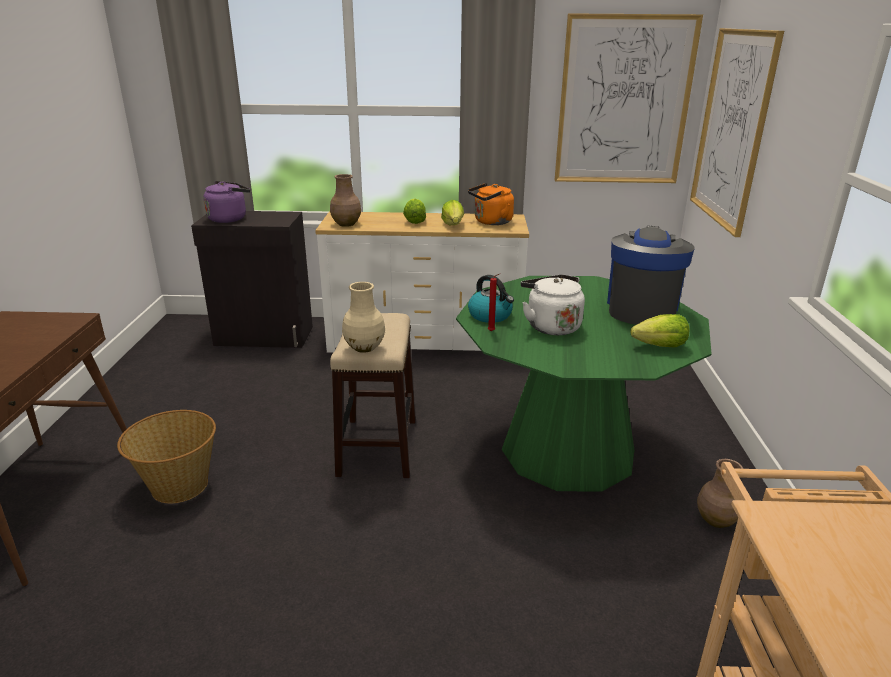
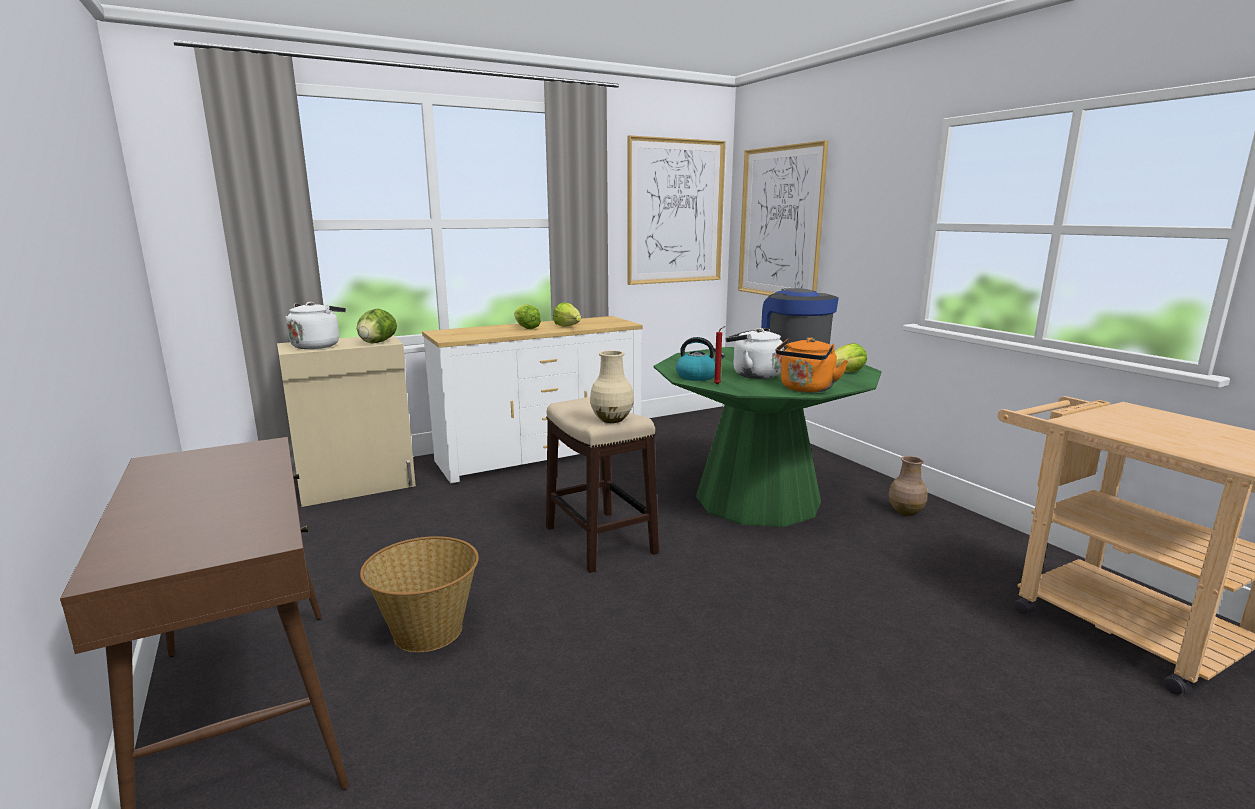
camera: 30 degrees left, 10 degrees down
black cabinet [191,211,313,348] -> beige cabinet [277,335,416,507]
purple kettle [203,181,250,223] -> white kettle [285,302,346,349]
brown vase [330,174,361,227] -> none
orange kettle [468,183,514,225] -> orange kettle moved to [776,337,848,393]
none -> lettuce [357,308,397,343]

